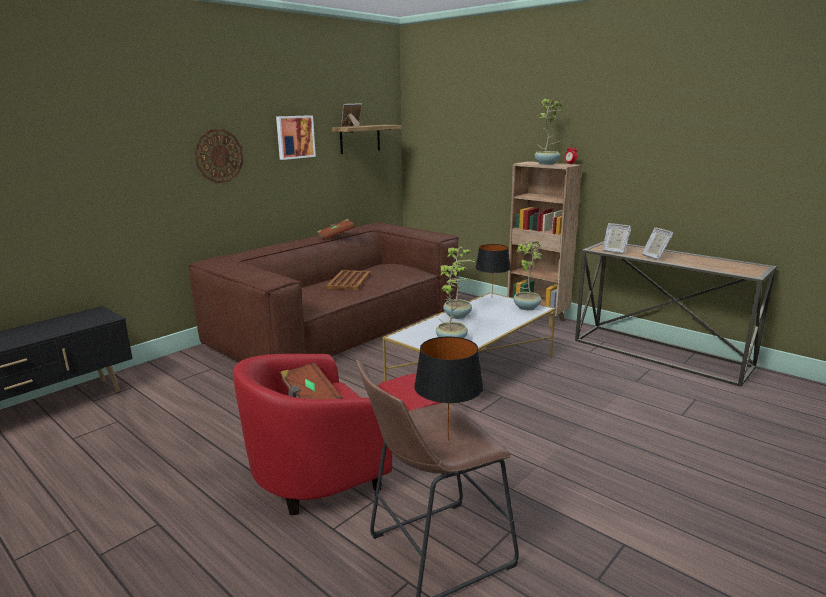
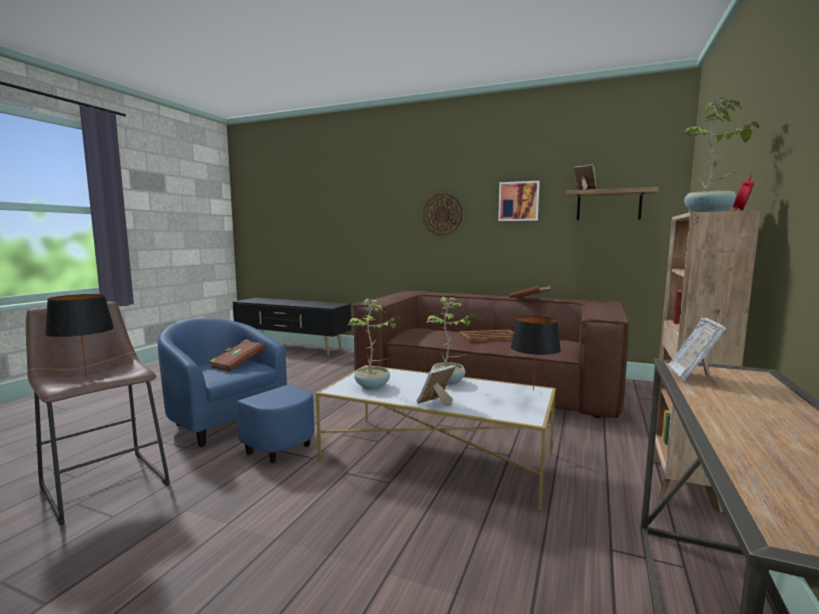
camera: 70 degrees right, 10 degrees down
red armchair [233,354,451,515] -> blue armchair [158,318,314,463]
potted plant [513,241,544,310] -> none
picture frame [642,227,674,260] -> picture frame moved to [417,365,456,406]

